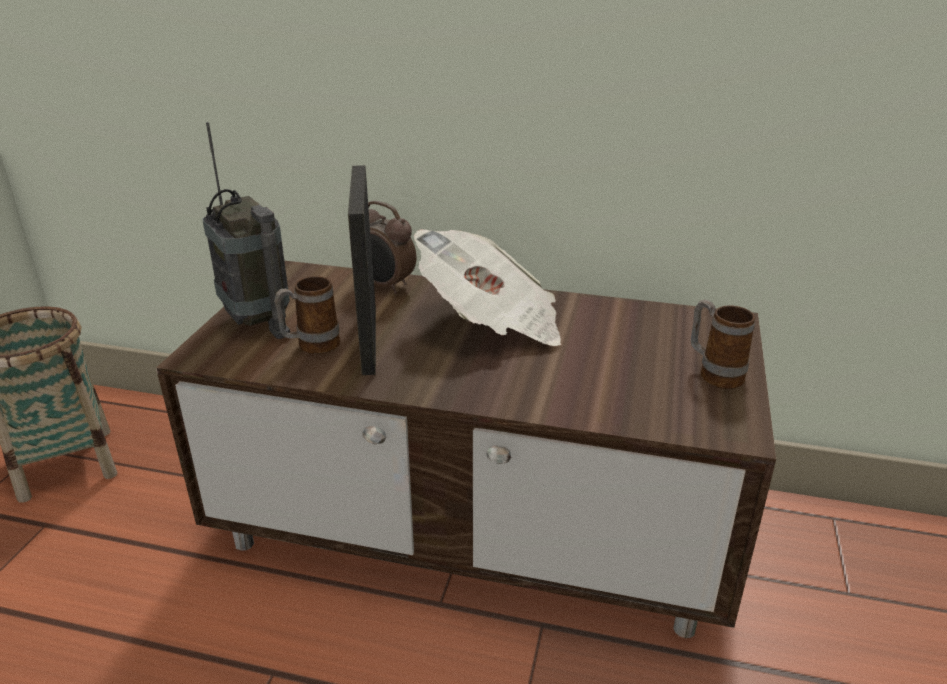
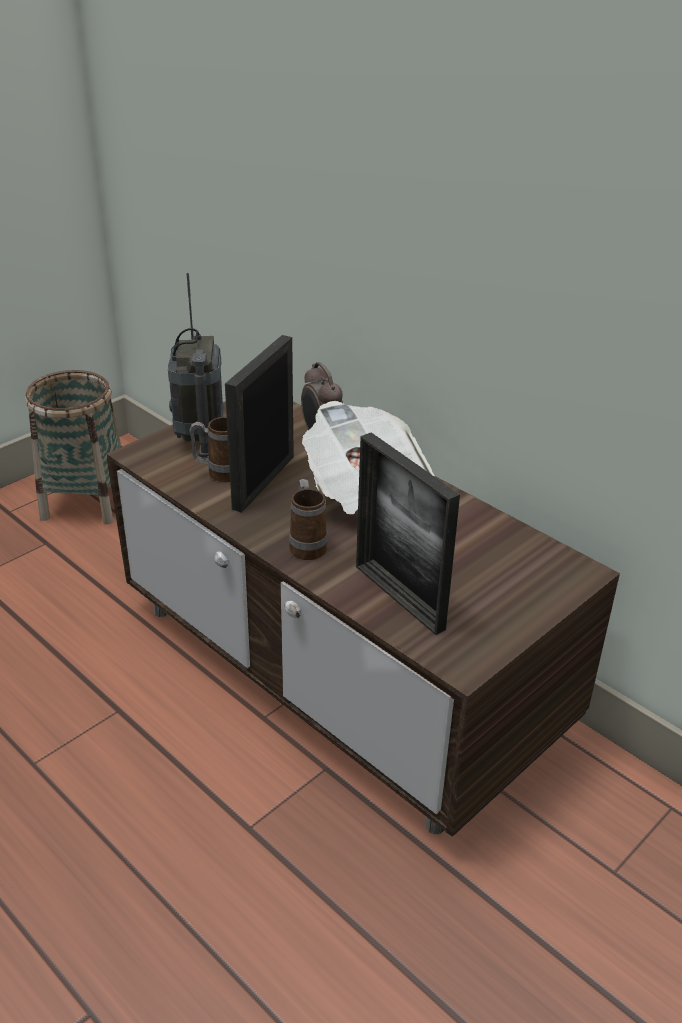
camera: 30 degrees right, 5 degrees up
mug [691,300,755,389] -> mug moved to [289,479,328,560]
none -> picture frame [356,432,460,635]

